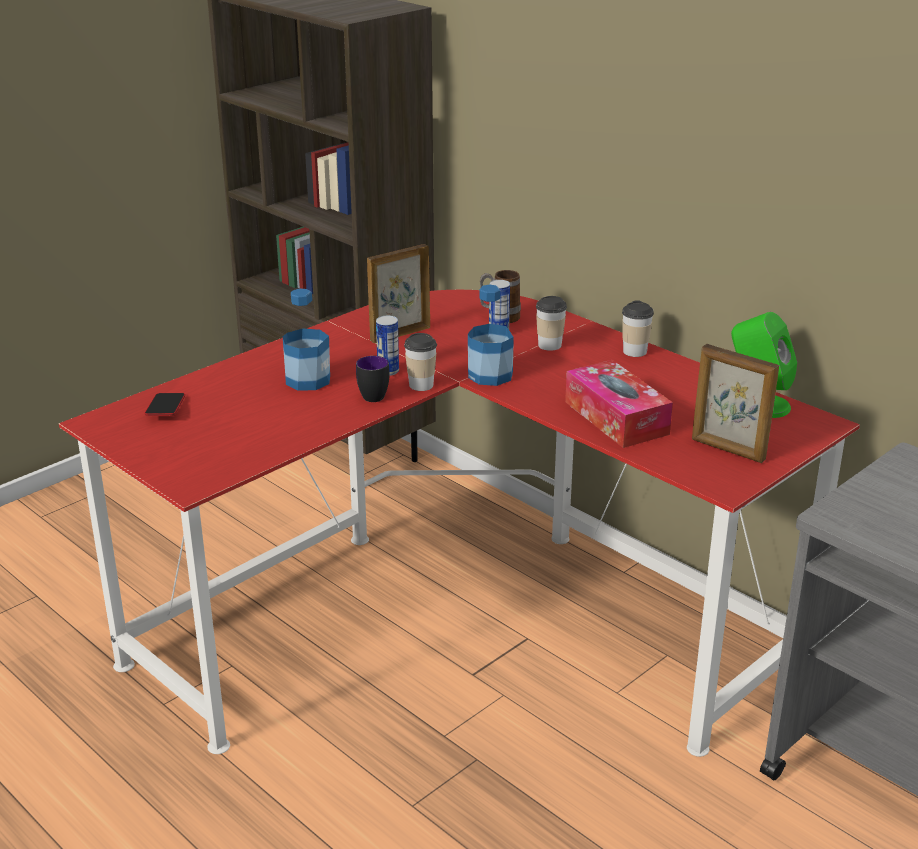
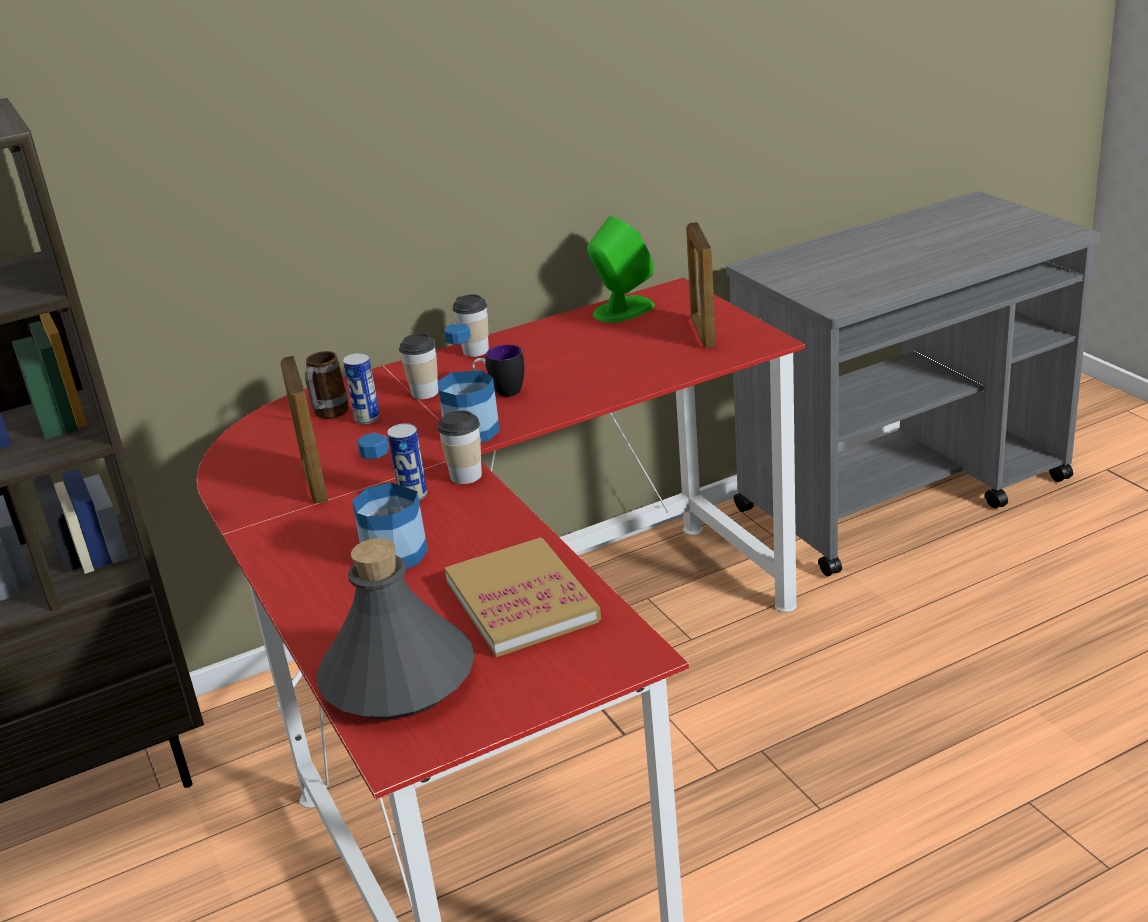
camera: 70 degrees left, 0 degrees up
phone [145,393,185,416] -> grey bottle [317,538,475,719]
mug [356,356,390,402] -> mug moved to [472,345,524,397]
tissue box [565,360,673,448] -> none
picture frame [692,344,779,463] -> picture frame turned 120 degrees clockwise [686,222,716,348]
none -> book [444,537,601,657]

